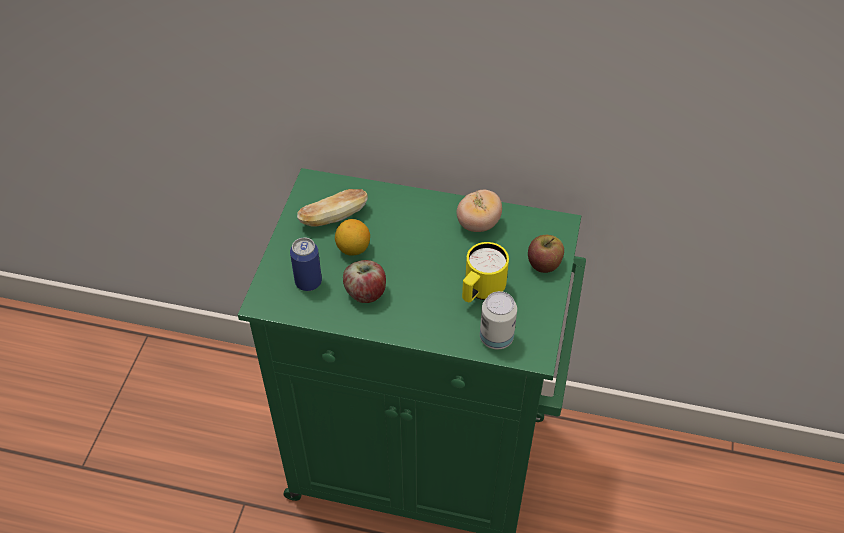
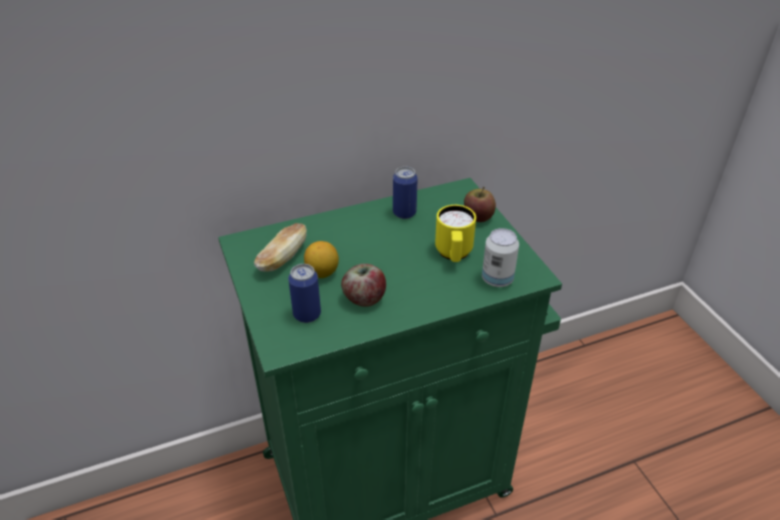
camera: 35 degrees left, 10 degrees down
tomato [456,190,502,232] -> can [393,167,418,219]

